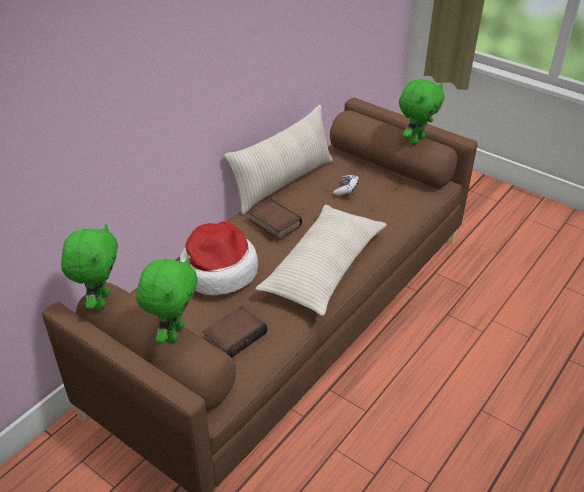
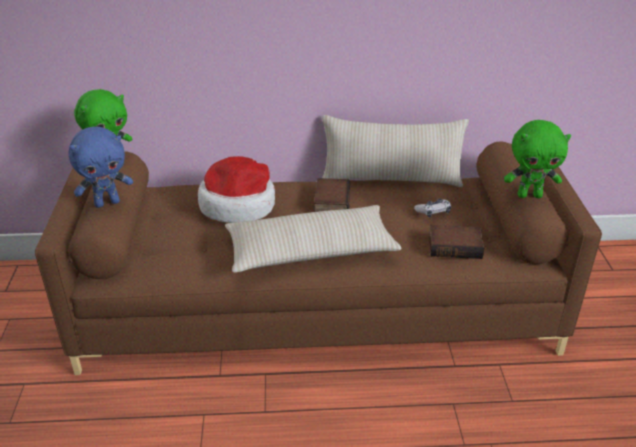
camera: 50 degrees right, 5 degrees down
green plush toy [136,257,198,343] -> blue plush toy [69,127,133,208]
book [203,305,267,358] -> book moved to [429,225,484,259]

